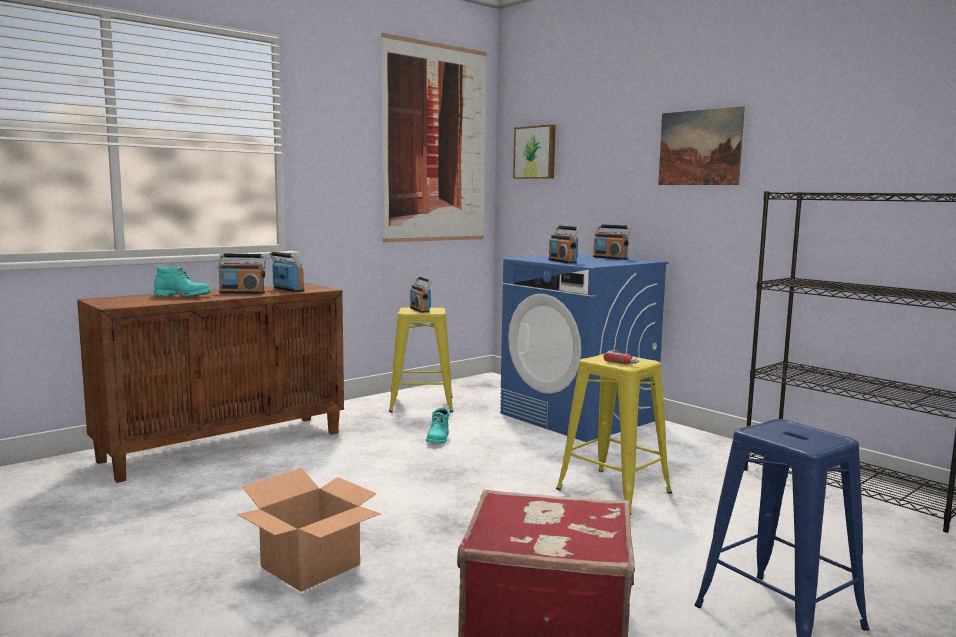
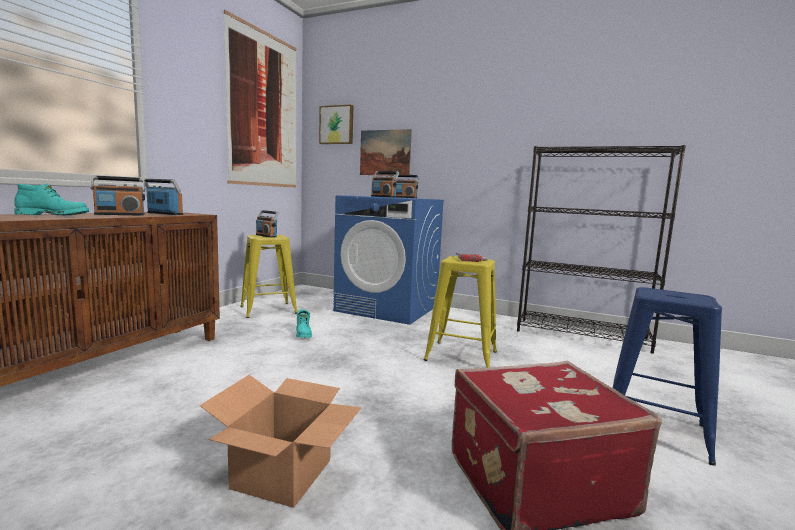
camera: 25 degrees left, 0 degrees up
picture [658,106,745,185] -> picture moved to [360,129,412,176]

